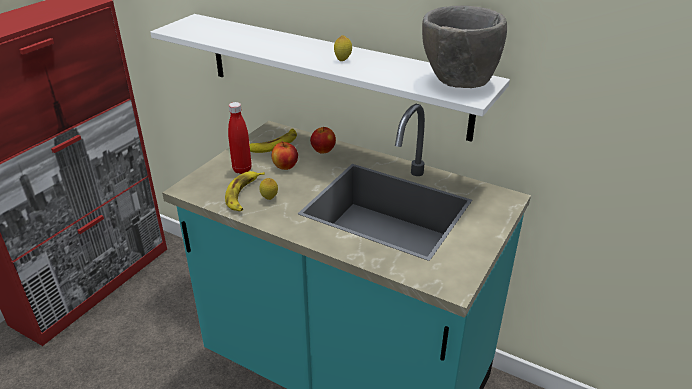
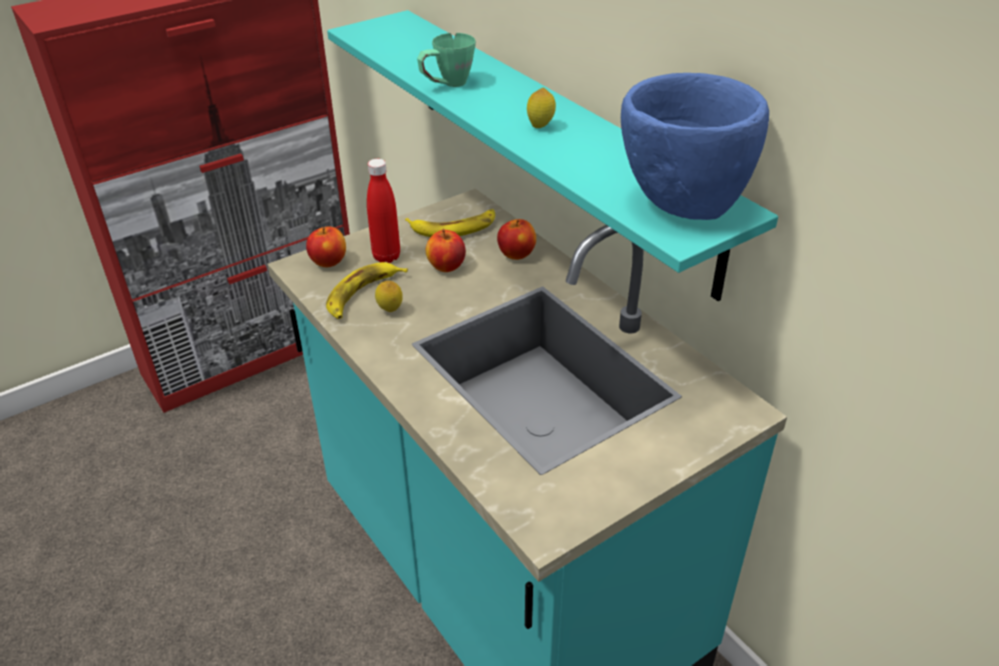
camera: 25 degrees right, 5 degrees up
white shelf [150,14,510,142] -> turquoise shelf [327,10,778,301]
grey bowl [422,6,507,88] -> blue bowl [621,73,769,220]
none -> apple [306,226,346,267]
none -> green mug [417,33,476,87]

